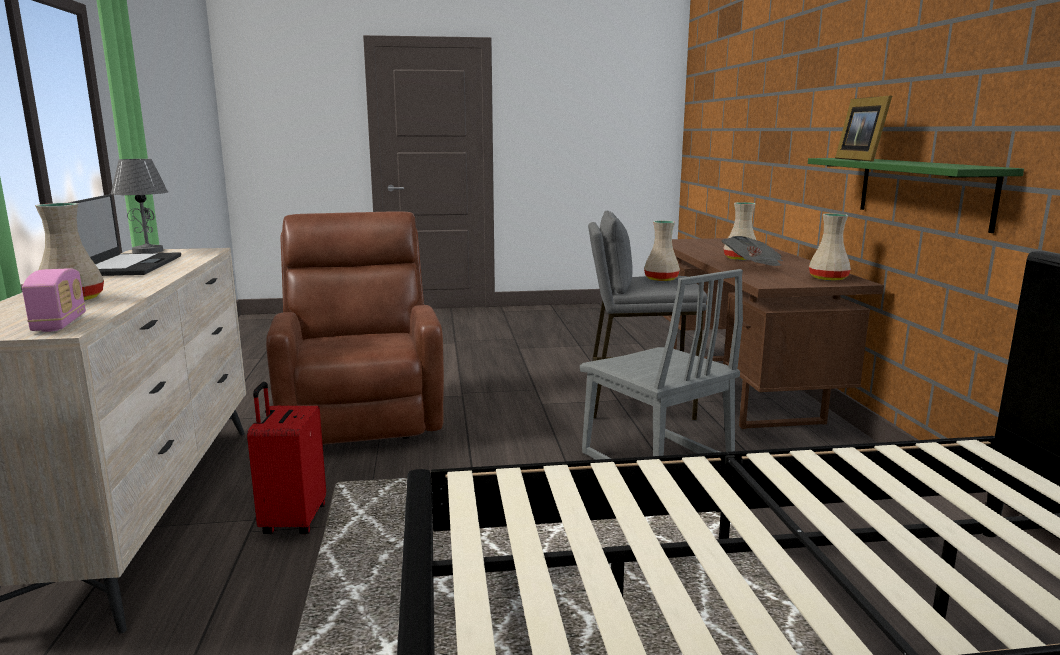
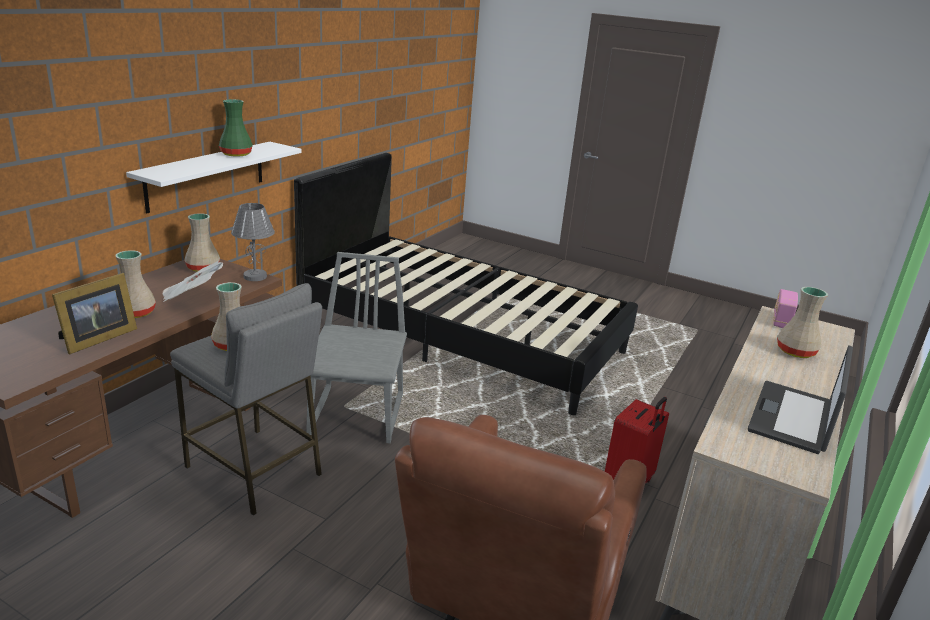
camera: 145 degrees left, 10 degrees up
grey table lamp [111,159,168,253] -> grey table lamp moved to [231,203,275,281]
green shelf [808,158,1024,233] -> white shelf [126,142,302,213]
picture frame [835,96,892,162] -> picture frame moved to [52,273,137,354]
none -> green vase [219,99,253,157]

